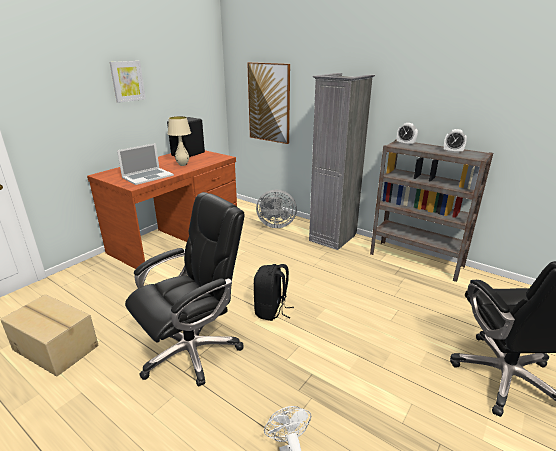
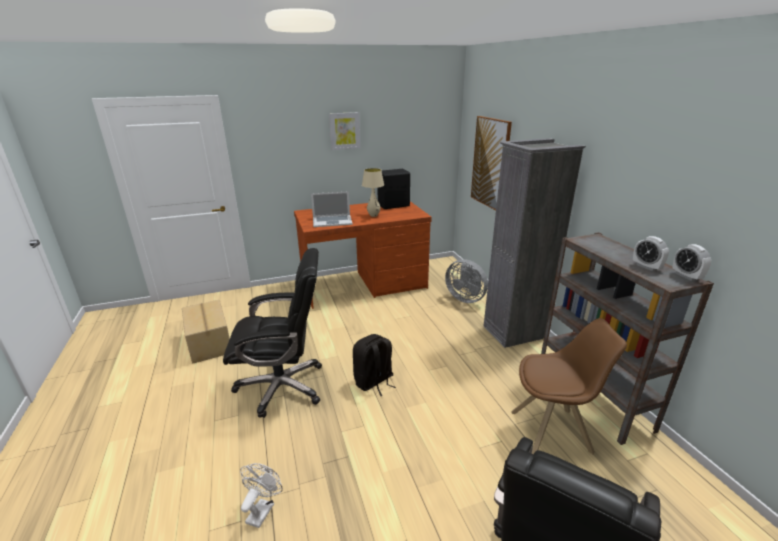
camera: 35 degrees right, 0 degrees up
alarm clock [397,123,418,145] -> alarm clock moved to [672,244,711,281]
none -> brown chair [511,318,627,455]

